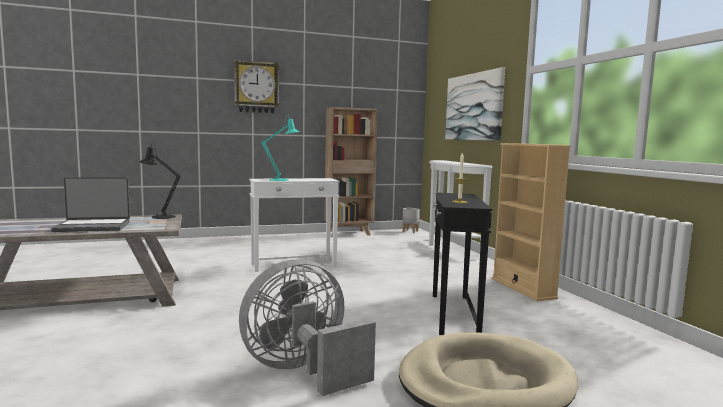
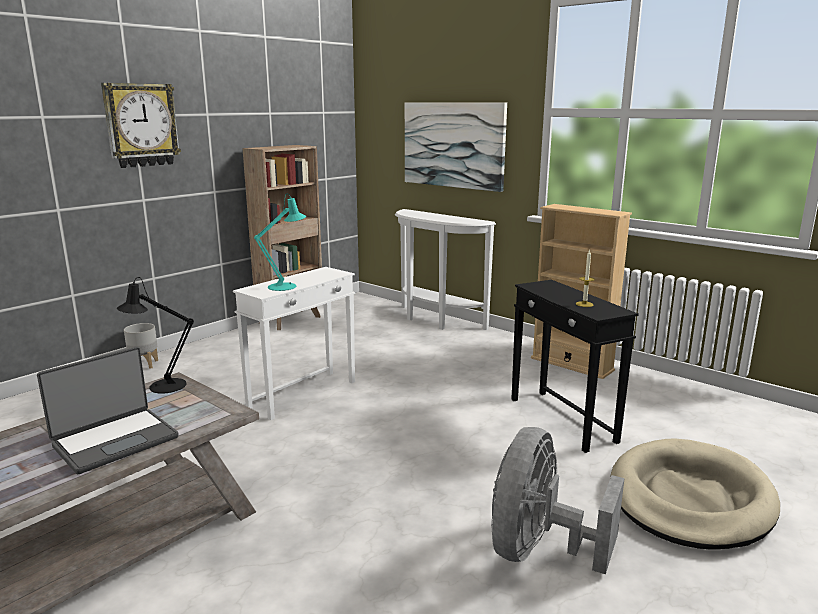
camera: 30 degrees left, 10 degrees up
grey planter [403,208,420,233] -> grey planter moved to [124,323,158,369]

